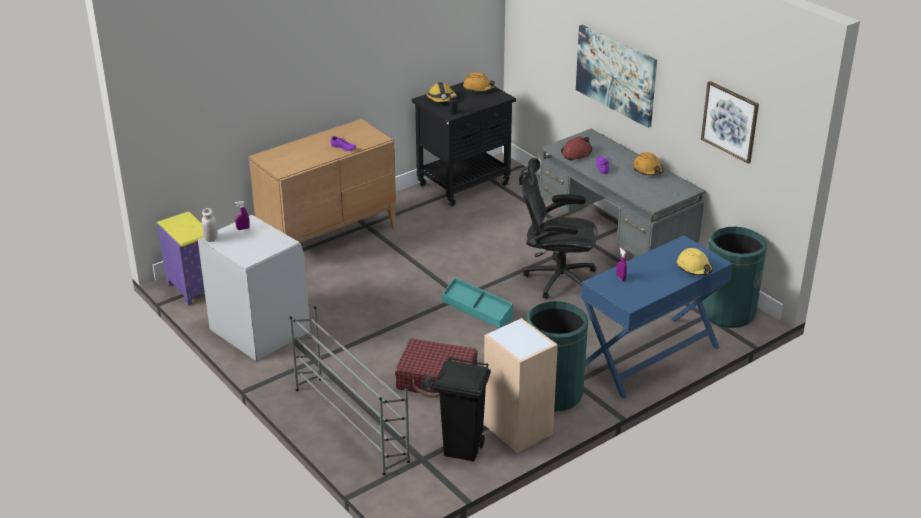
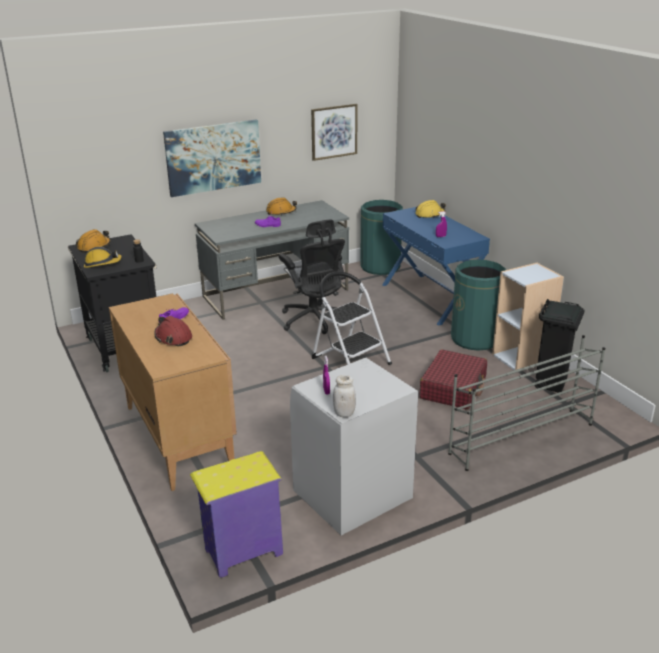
camera: 80 degrees left, 5 degrees down
turquoise storage box [442,277,513,328] -> step ladder [312,272,392,365]
office chair [519,158,598,299] -> office chair turned 45 degrees counterclockwise [279,219,346,334]
red hard hat [561,136,592,161] -> red hard hat moved to [154,316,192,347]

